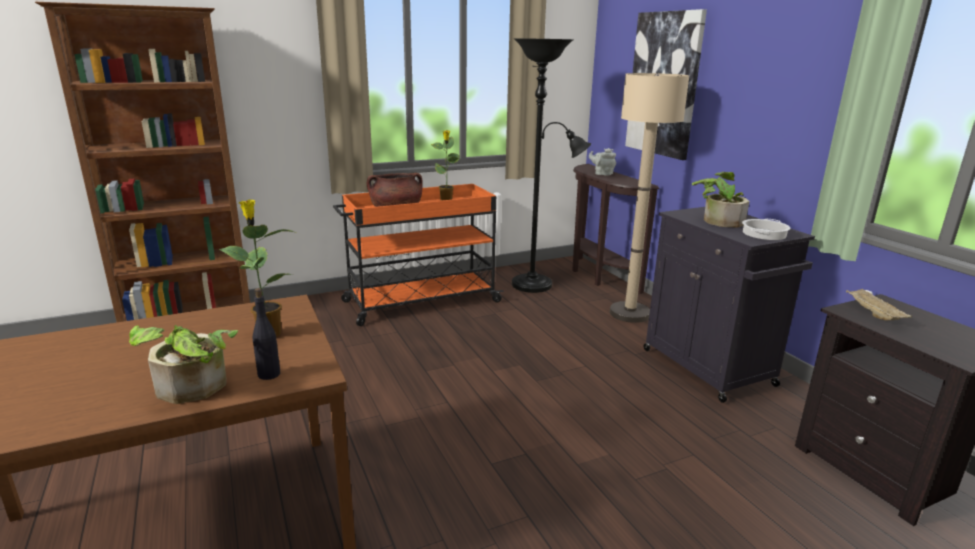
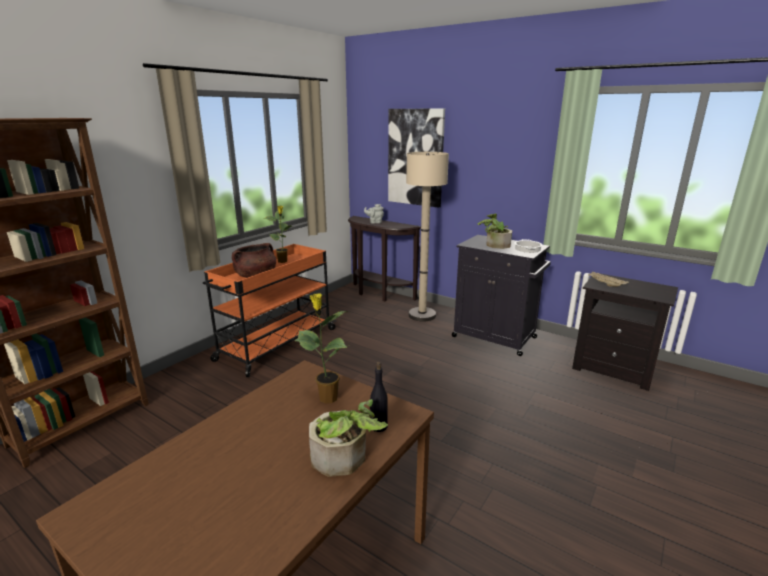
camera: 30 degrees left, 0 degrees up
black floor lamp [512,38,591,293] -> none

